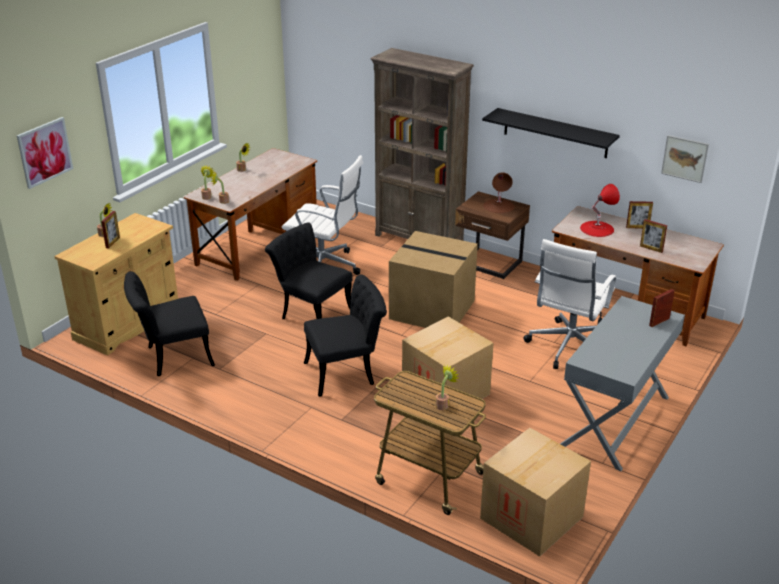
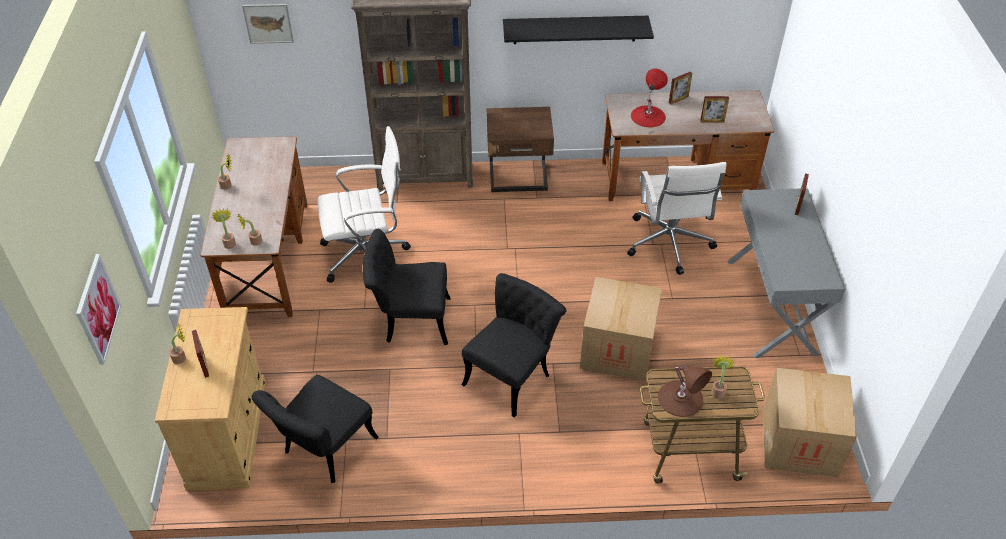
camera: 35 degrees left, 15 degrees up
cardboard box [389,231,478,328] -> none
brown table lamp [483,172,514,213] -> brown table lamp moved to [658,365,712,417]
picture [661,135,709,183] -> picture moved to [242,4,294,44]

